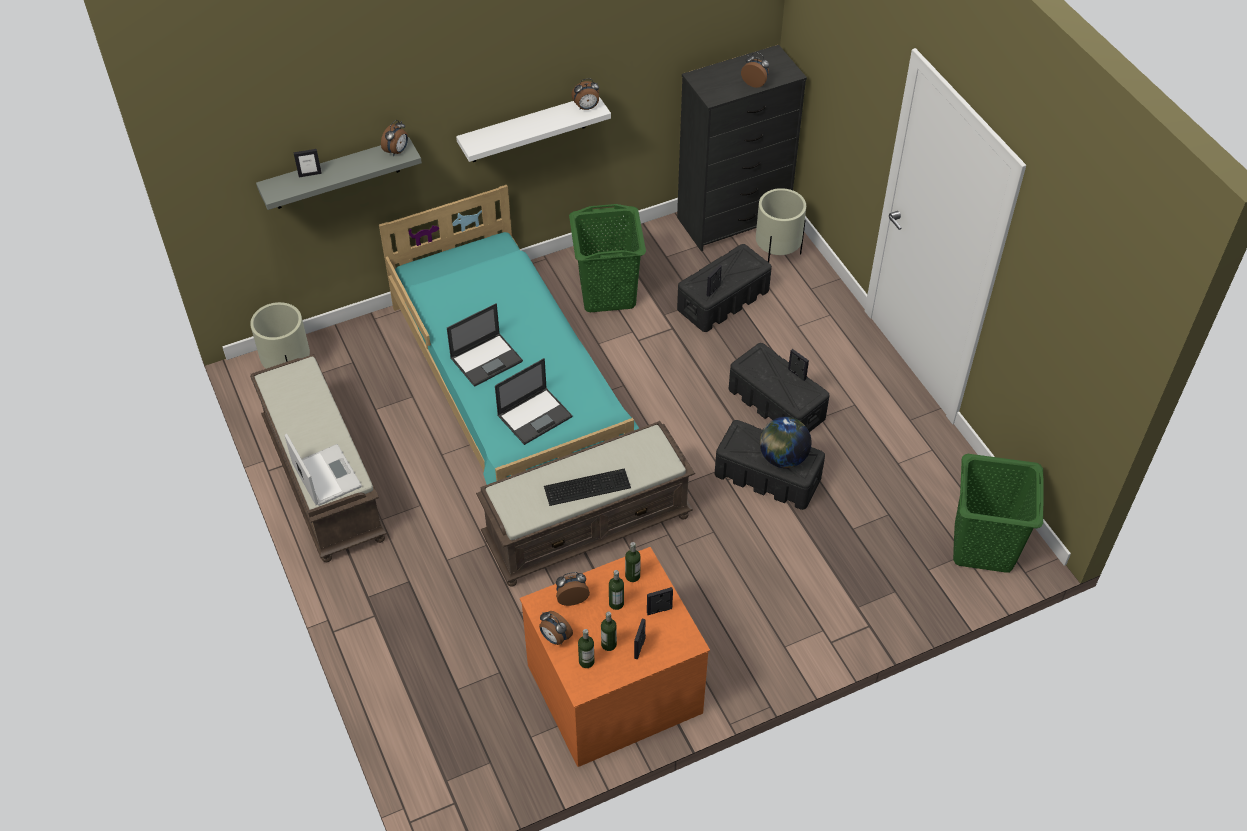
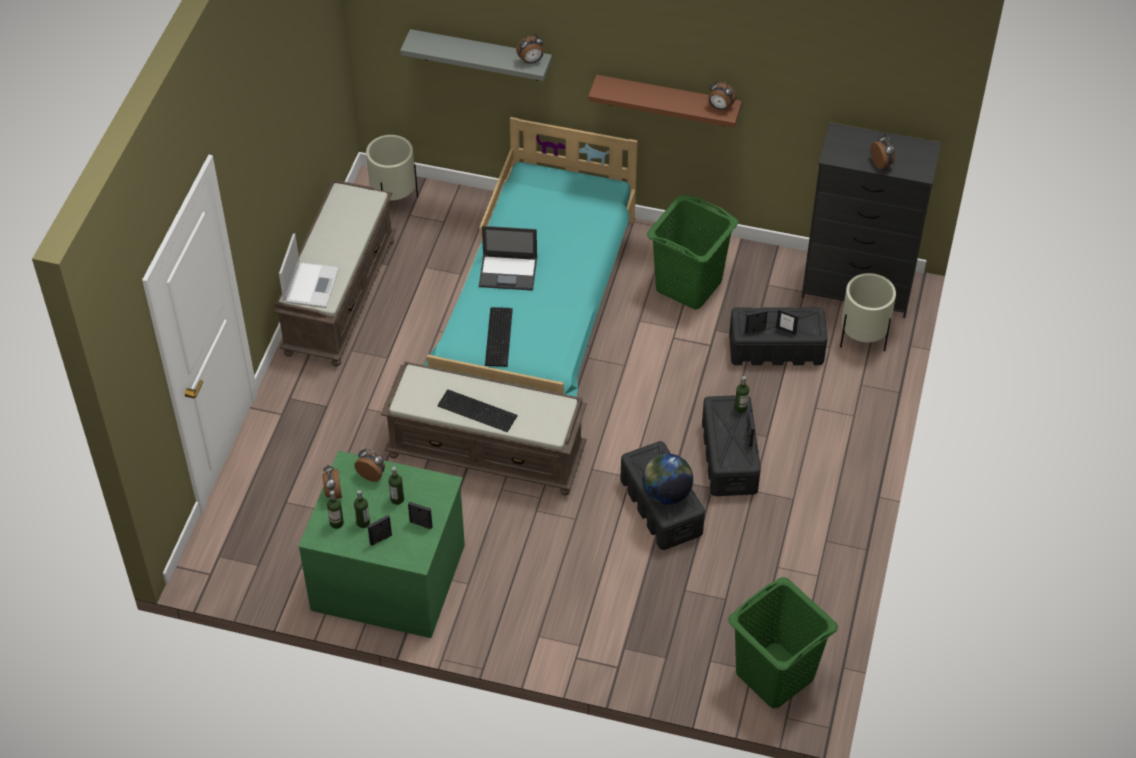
camera: 40 degrees right, 0 degrees up
picture frame [294,149,322,178] -> picture frame moved to [776,308,799,335]
white shelf [456,97,611,162] -> brown shelf [588,75,742,128]
laptop [495,358,573,445] -> keyboard [485,307,513,367]
orange dresser [520,547,710,767] -> green dresser [299,451,465,638]
bottle [625,542,641,582] -> bottle moved to [735,376,749,413]

